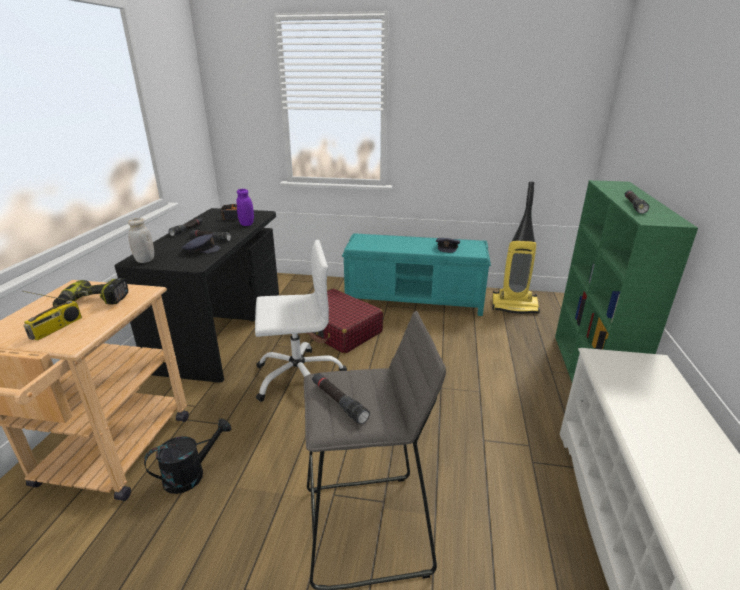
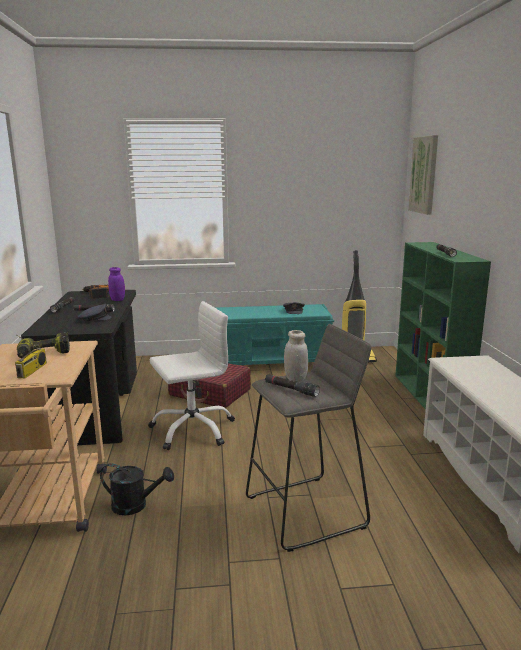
camera: 15 degrees left, 10 degrees down
white jar [128,218,154,263] -> white jar moved to [284,330,308,382]
black watering can [144,418,231,494] -> black watering can turned 60 degrees clockwise [100,463,174,516]
none -> picture [408,135,438,215]

